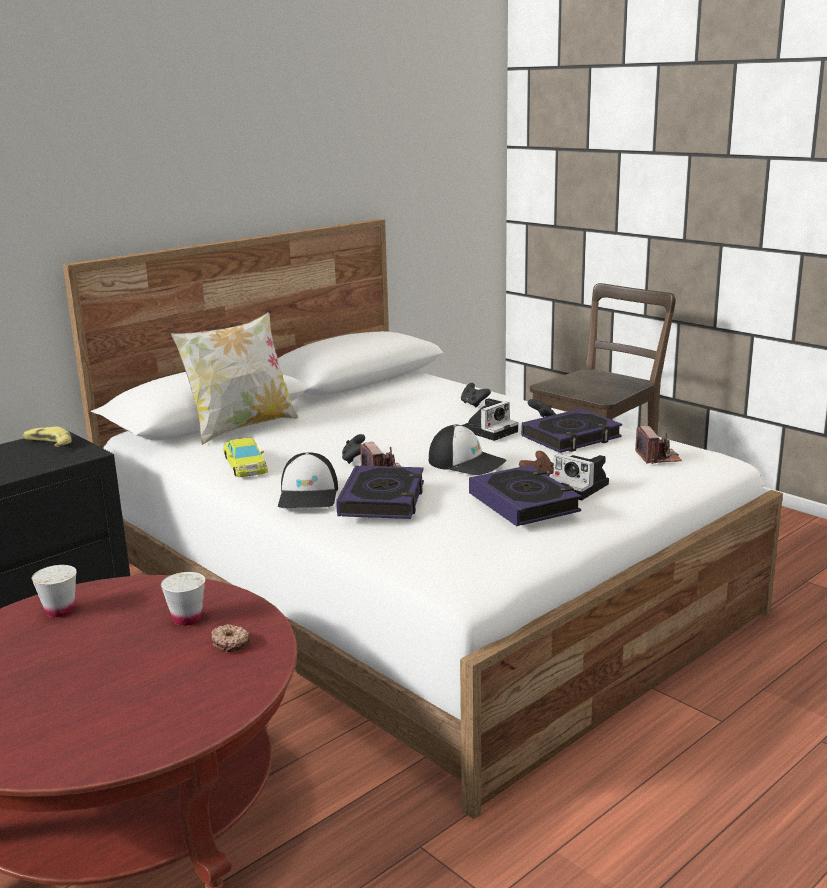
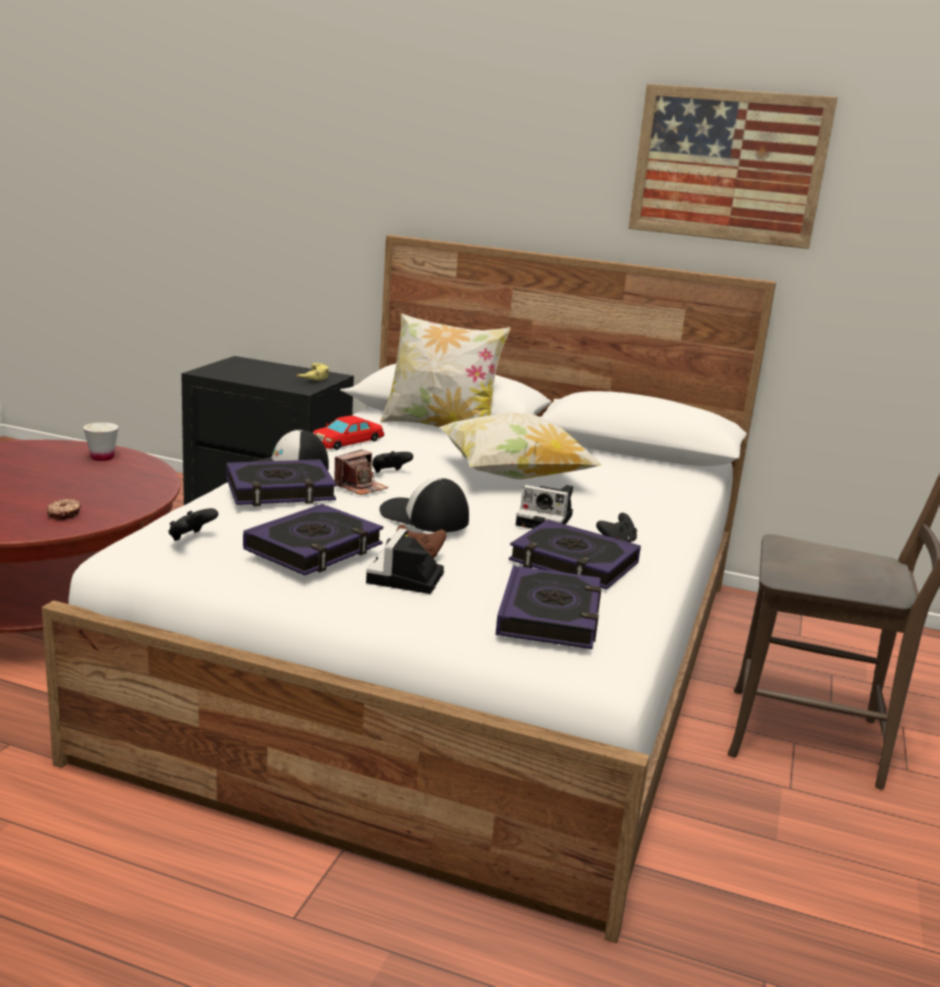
camera: 60 degrees right, 0 degrees up
white cup [161,572,205,626] -> none
yellow toy car [223,437,268,477] -> red toy car [313,416,384,450]
cap [429,425,506,475] -> cap turned 120 degrees clockwise [379,478,469,532]
black game controller [461,383,491,408] -> black game controller moved to [169,508,218,541]
camera [635,426,682,464] -> book [496,566,602,649]
none -> pillow [438,412,602,480]
none -> picture [628,84,838,249]

